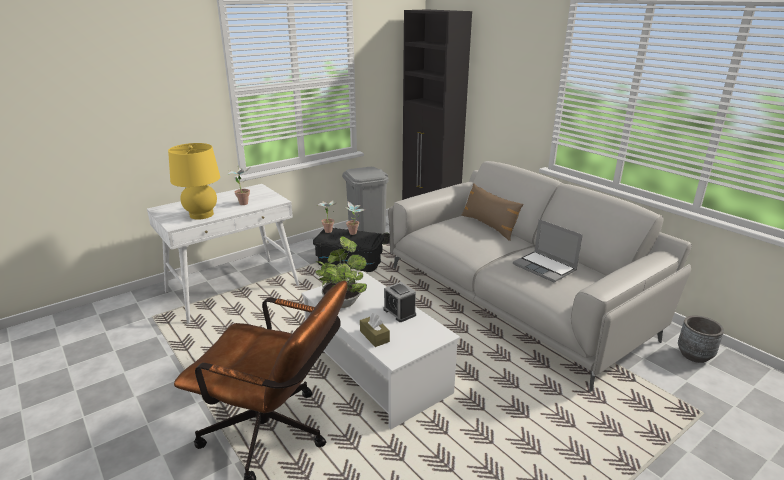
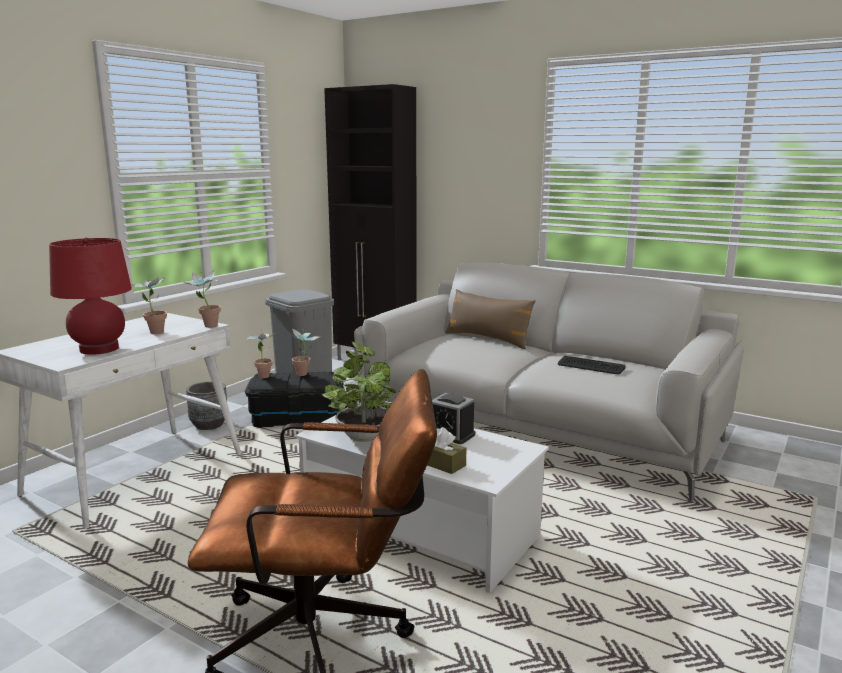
camera: 20 degrees left, 10 degrees down
yellow table lamp [168,143,220,220] -> red table lamp [49,237,132,355]
laptop [513,219,583,282] -> keyboard [558,356,625,374]
grey planter [678,316,724,363] -> grey planter moved to [186,381,227,430]
none -> potted plant [184,270,221,328]

